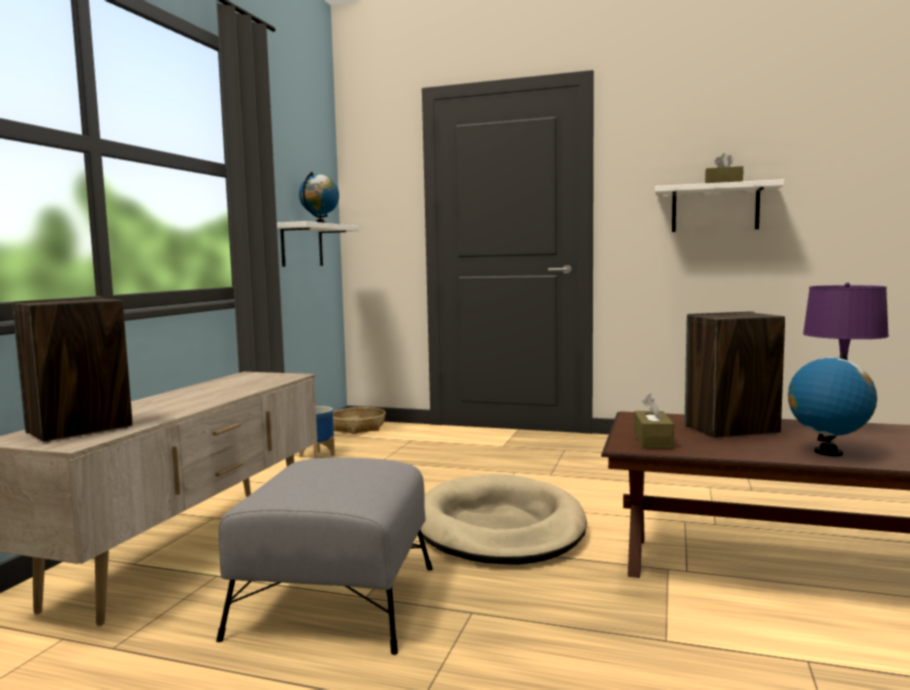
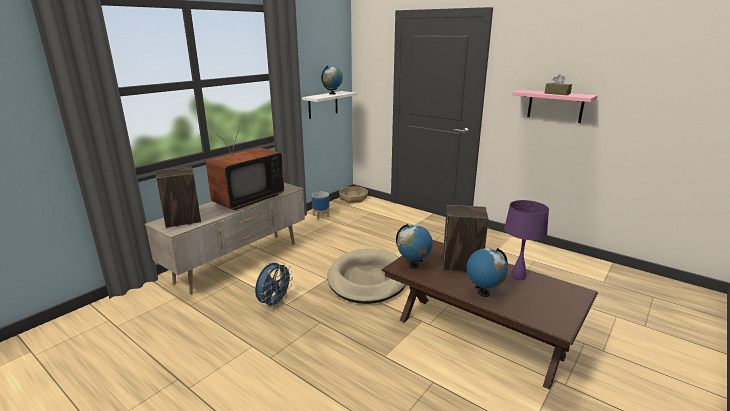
camera: 20 degrees right, 15 degrees up
grey ottoman [216,458,433,655] -> blue fan [255,262,293,309]
brown tissue box [634,394,674,449] -> globe [396,224,433,269]
white shelf [655,179,785,232] -> pink shelf [512,89,598,123]
none -> television [206,127,284,210]

